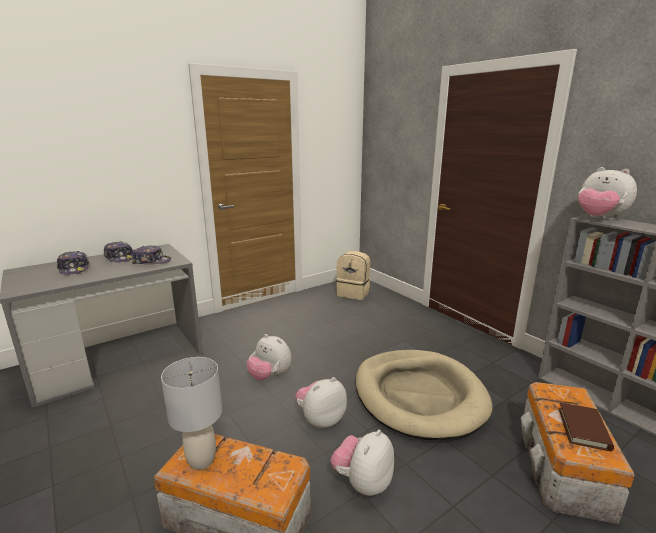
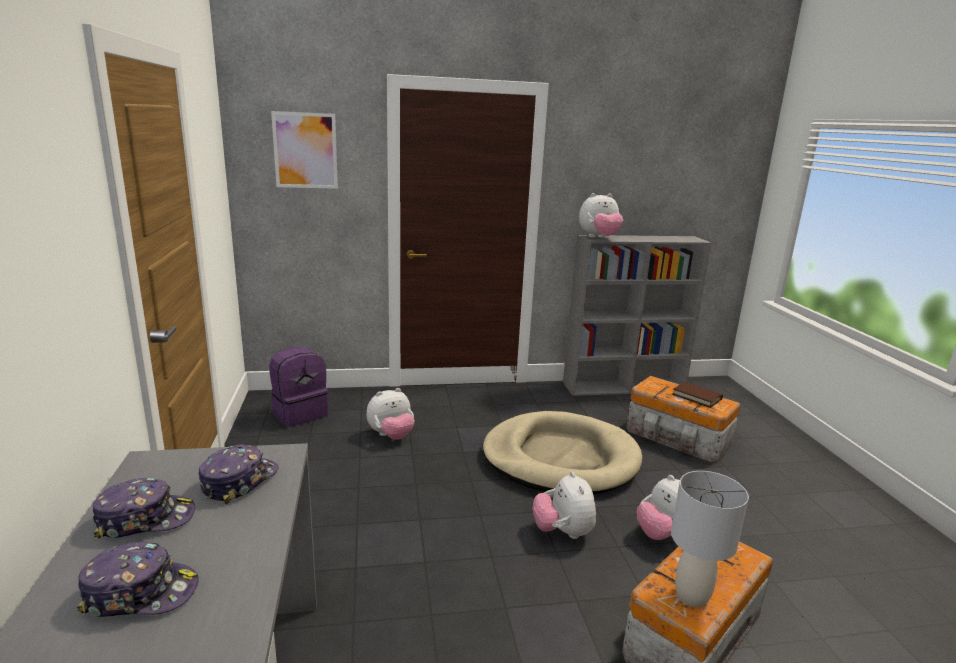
camera: 65 degrees left, 0 degrees up
plush toy [246,334,292,381] -> plush toy moved to [366,388,415,440]
beige backpack [336,251,370,300] -> purple backpack [269,347,328,427]
none -> picture [271,111,338,189]

